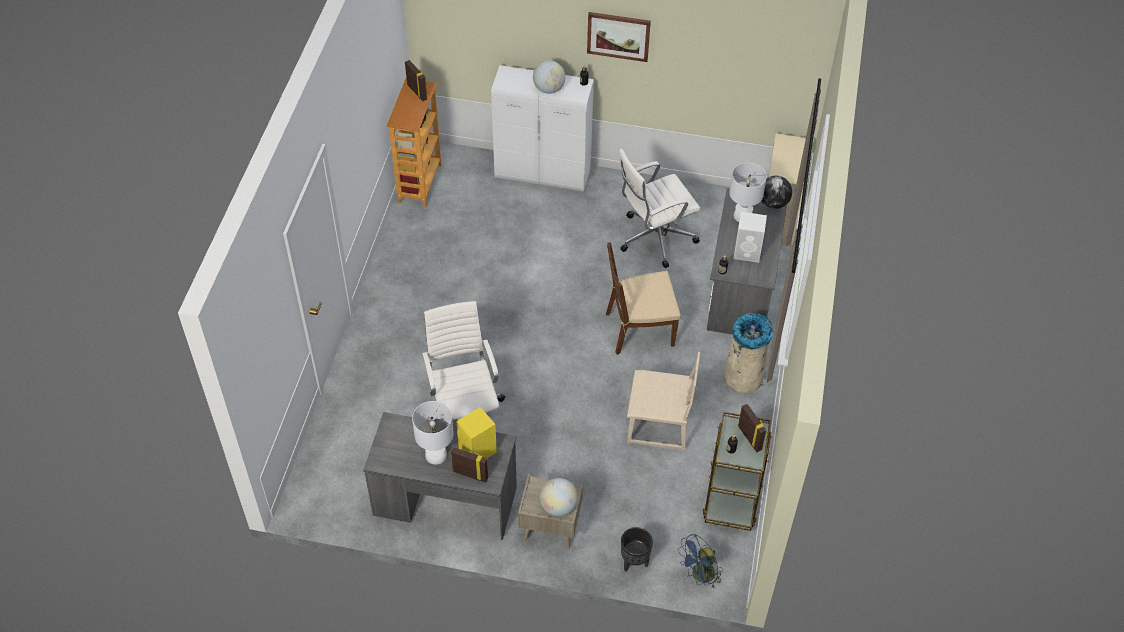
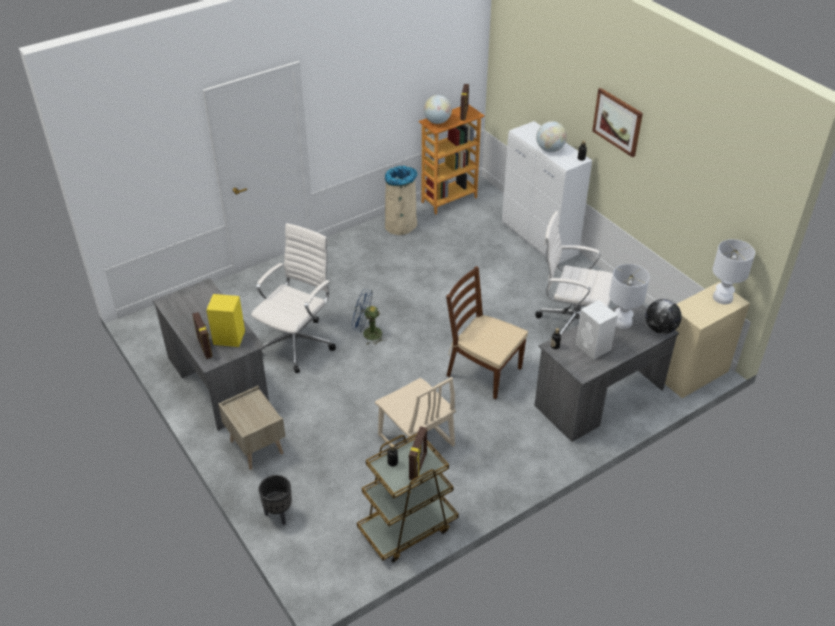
camera: 45 degrees right, 10 degrees down
white table lamp [412,401,454,465] -> white table lamp moved to [713,239,755,304]
globe [540,478,578,516] -> globe moved to [424,95,452,124]
blue fan [678,534,723,588] -> blue fan moved to [352,289,385,345]
beige trash can [724,313,774,393] -> beige trash can moved to [385,166,417,235]

